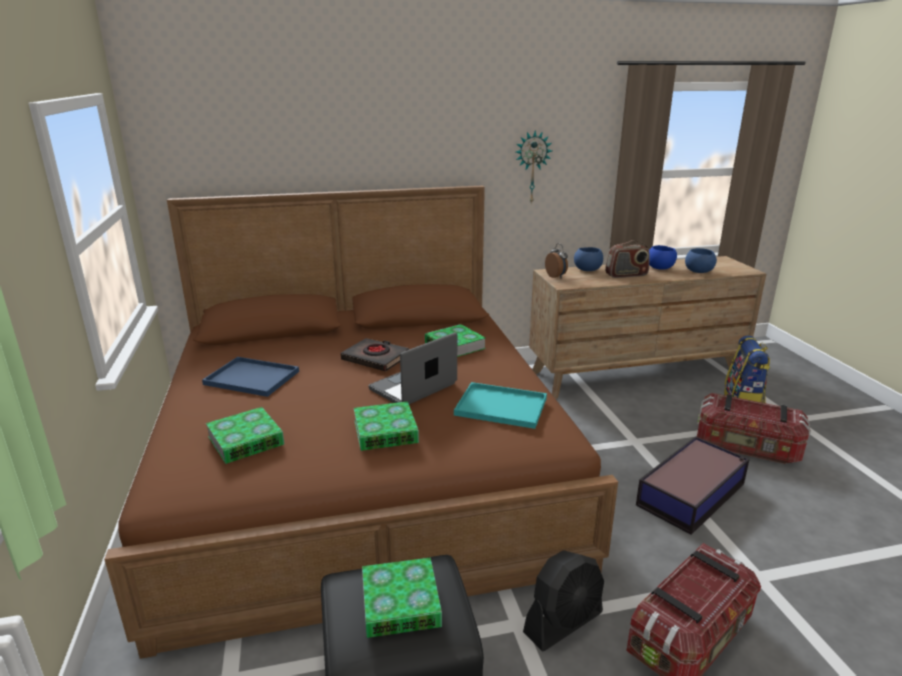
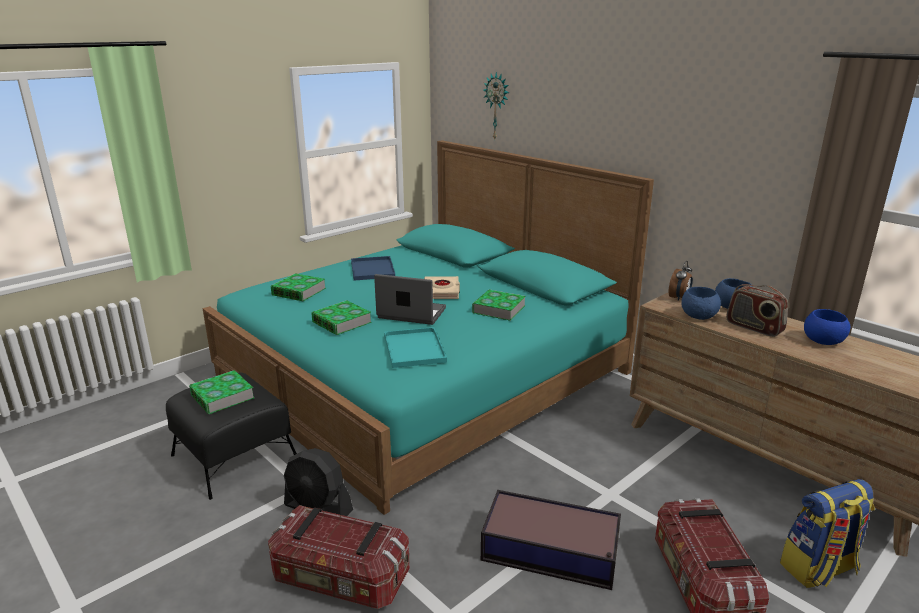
camera: 60 degrees right, 0 degrees up
brown bed [104,186,618,659] -> turquoise bed [202,140,654,515]
black book [341,338,409,371] -> beige book [424,276,460,299]
wall clock [516,131,552,203] -> wall clock moved to [483,72,509,139]
blue bowl [685,248,717,273] -> blue bowl moved to [681,287,721,320]

